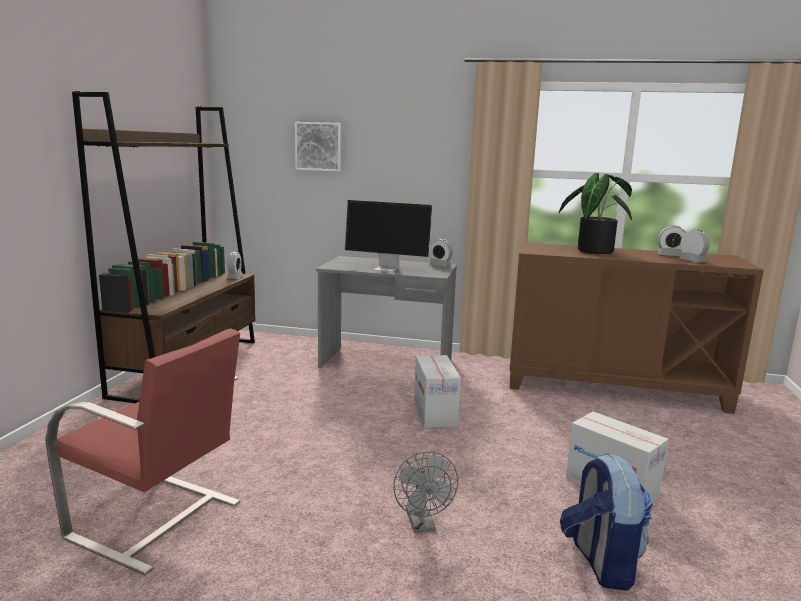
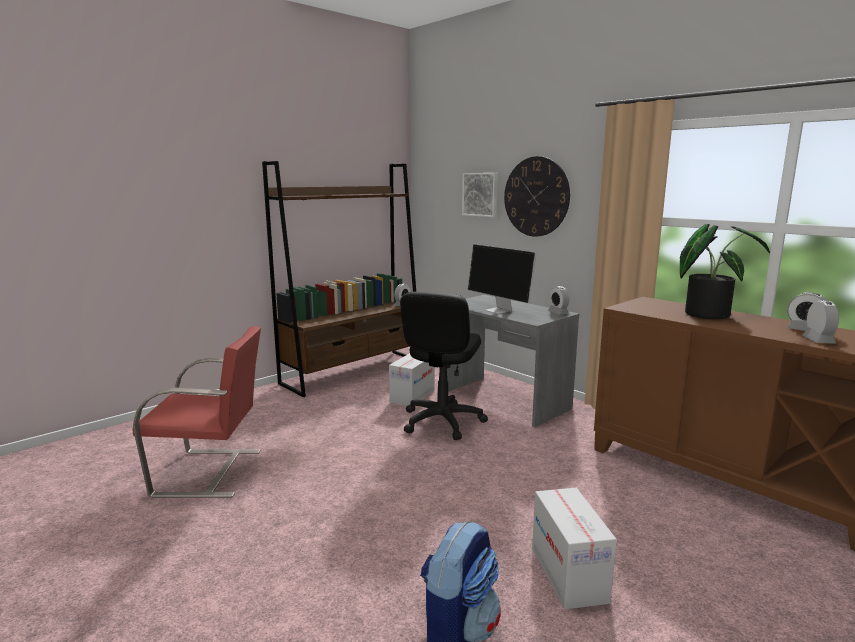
camera: 35 degrees right, 0 degrees up
red chair [45,328,240,575] -> red chair turned 60 degrees counterclockwise [132,326,261,498]
grey fan [393,451,458,533] -> none
cardboard box [414,355,461,428] -> cardboard box moved to [389,353,435,406]
none -> black office chair [400,292,488,440]
none -> wall clock [504,156,570,237]

